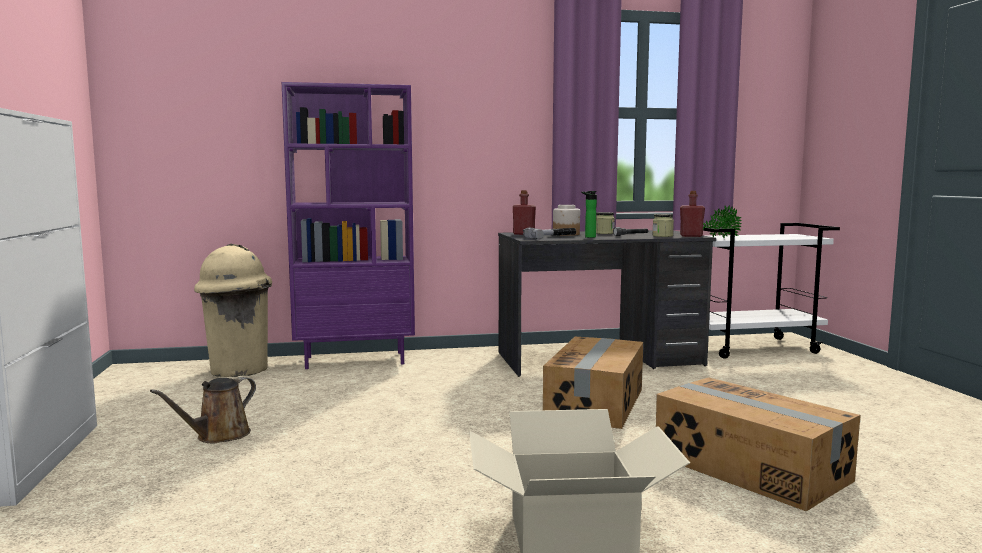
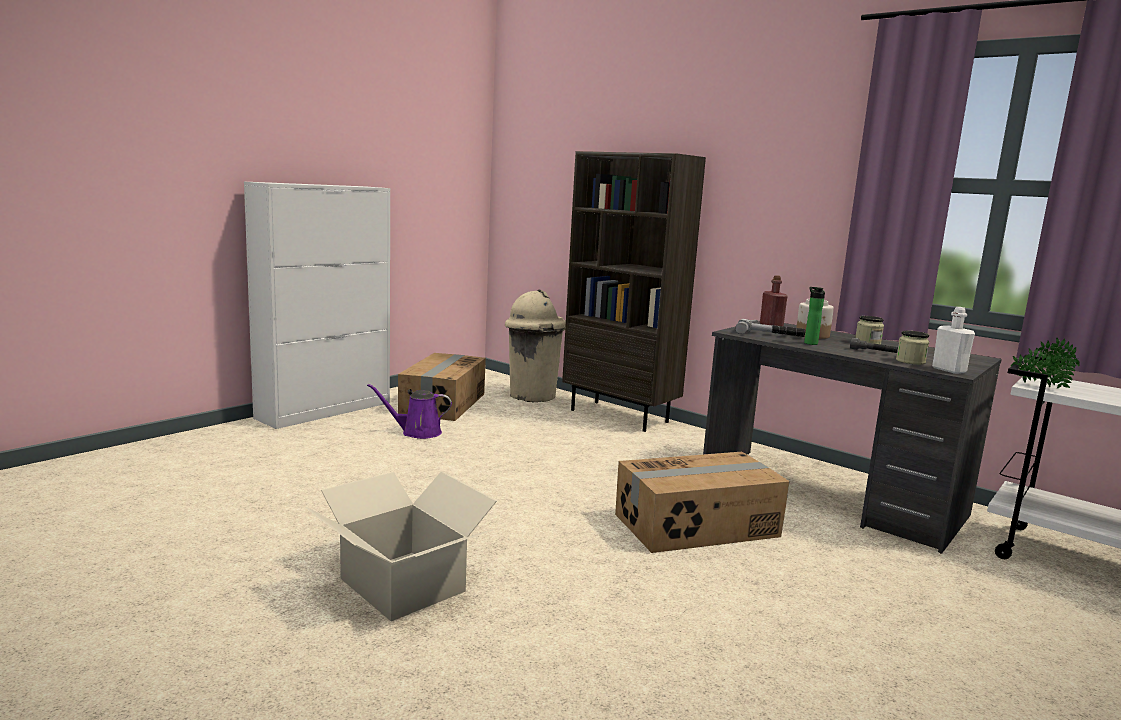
camera: 50 degrees right, 5 degrees up
brown watering can [150,377,256,443] -> purple watering can [367,384,452,439]
purple bookcase [282,82,415,369] -> brown bookcase [562,151,706,432]
cardboard box [656,377,861,512] -> cardboard box moved to [398,353,486,421]
red bottle [680,191,705,237] -> white bottle [932,307,975,374]

